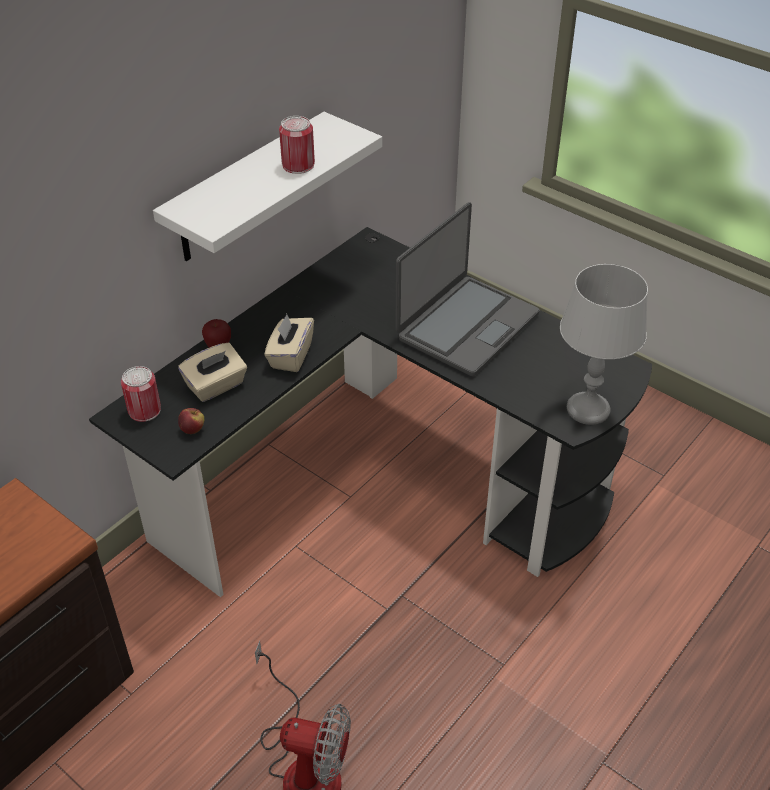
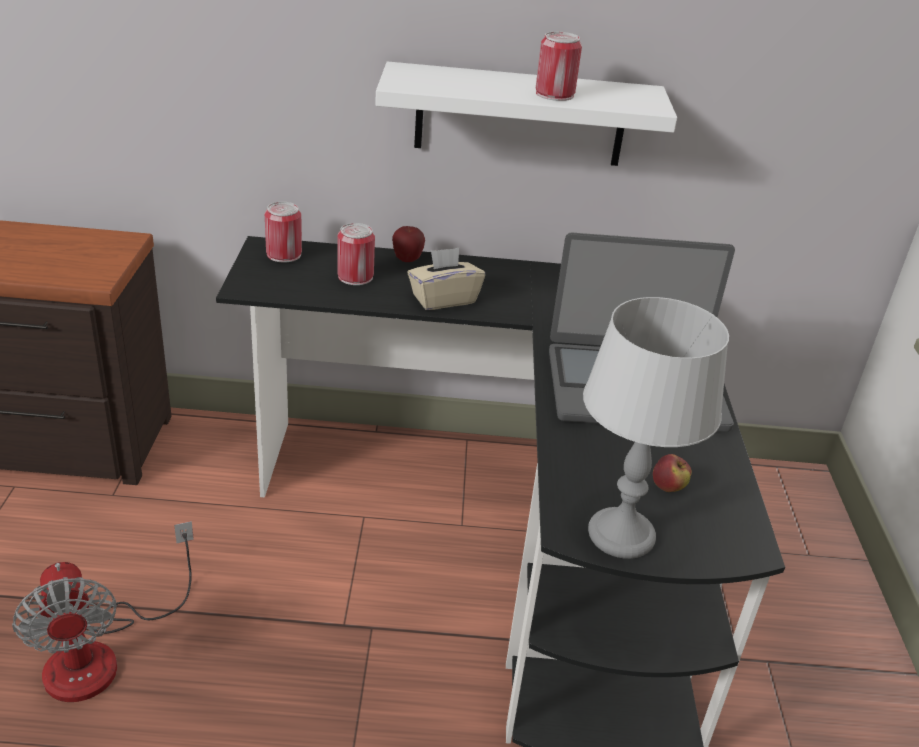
camera: 50 degrees right, 10 degrees down
beige tissue box [178,343,247,402] -> can [337,223,375,285]
apple [178,408,204,434] -> apple moved to [653,454,692,492]

